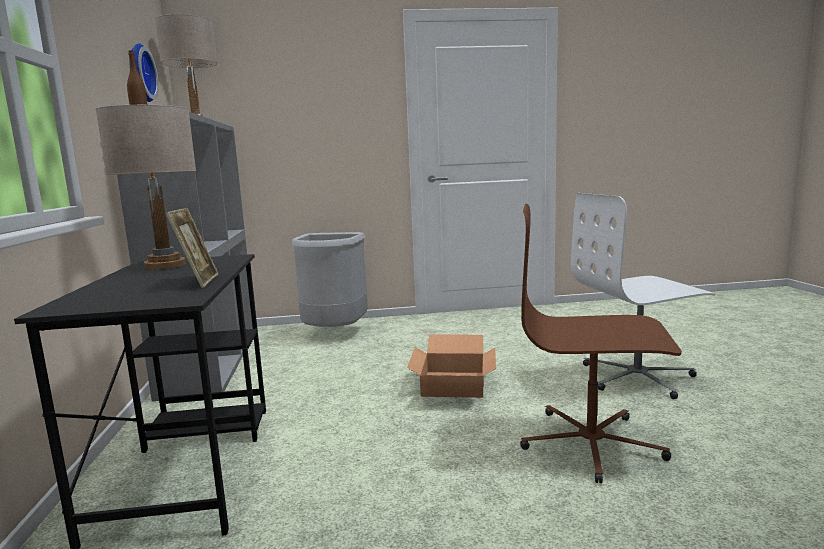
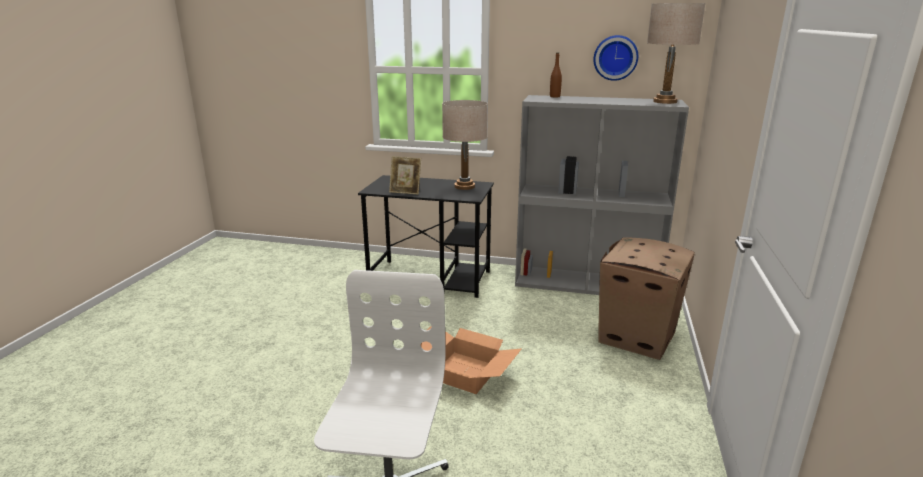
camera: 110 degrees right, 10 degrees up
grey trash can [291,232,368,327] -> cardboard box [598,237,695,360]
brown office chair [520,204,682,483] -> none

